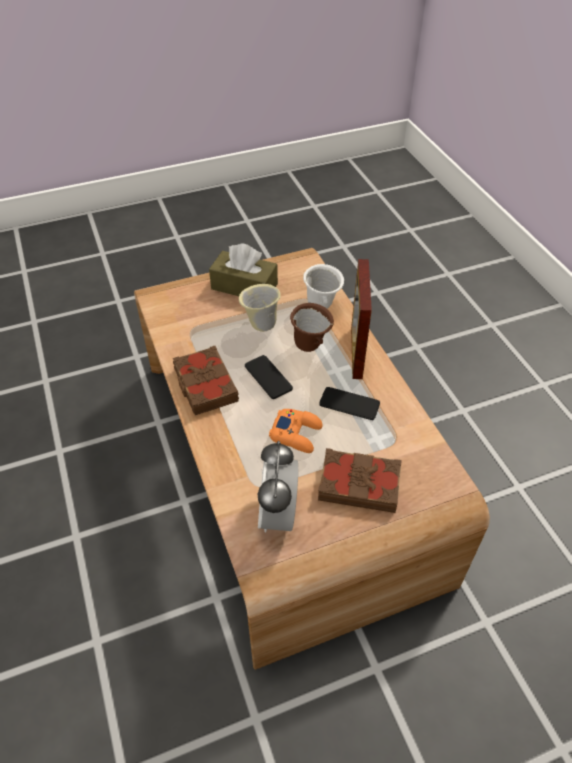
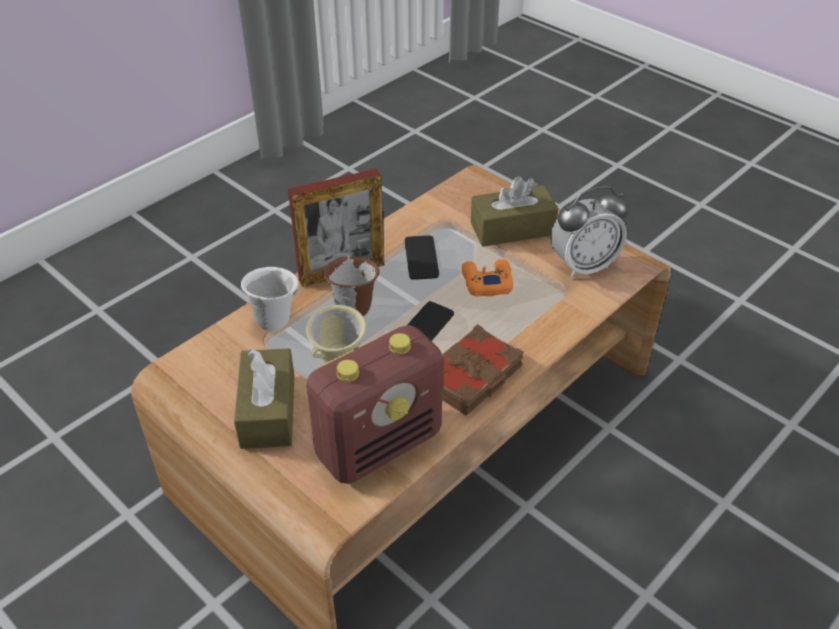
camera: 115 degrees left, 5 degrees down
brown book [318,448,402,513] -> brown tissue box [471,176,558,247]
none -> radio [306,325,443,484]

